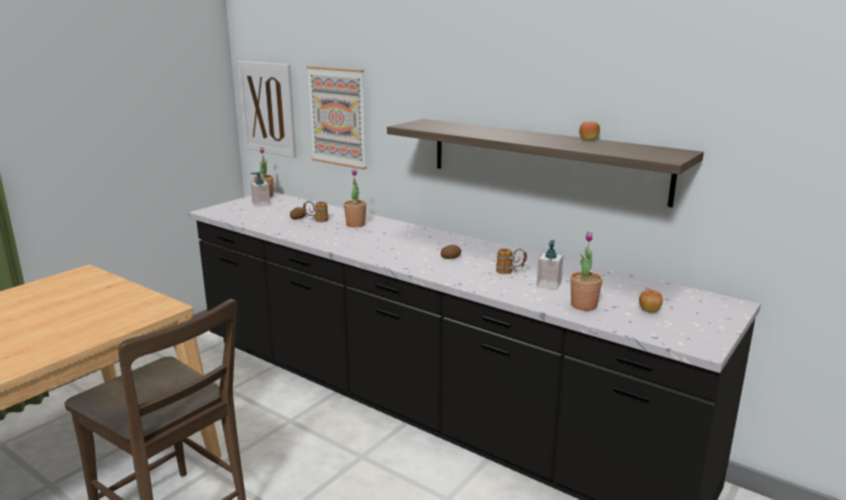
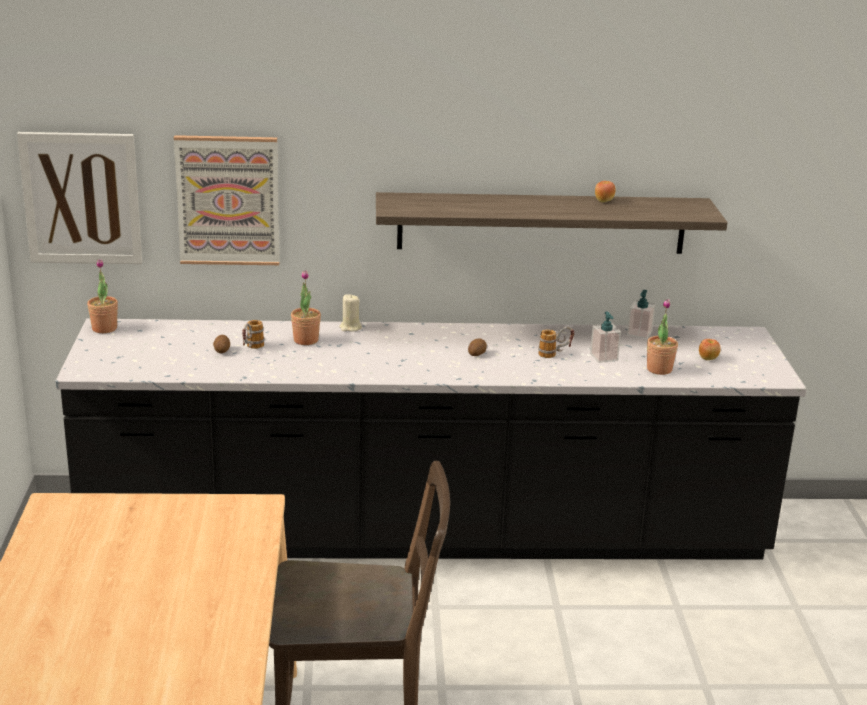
camera: 40 degrees left, 5 degrees up
soap dispenser [250,172,271,207] -> soap dispenser moved to [627,290,655,339]
none -> beige candle [340,294,362,332]

